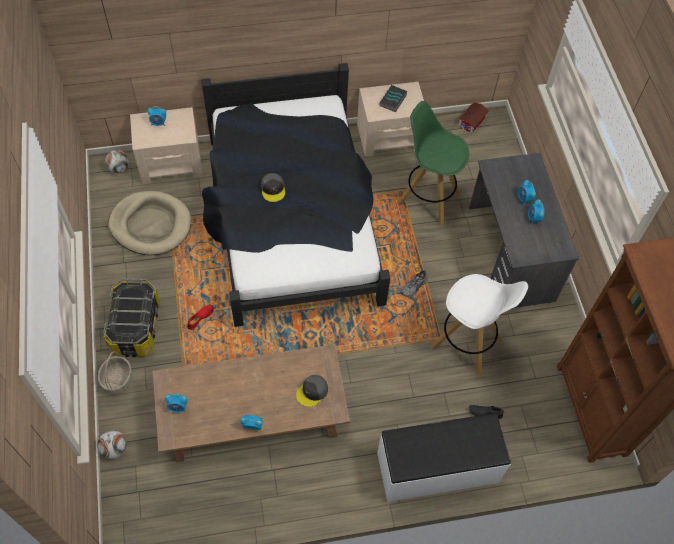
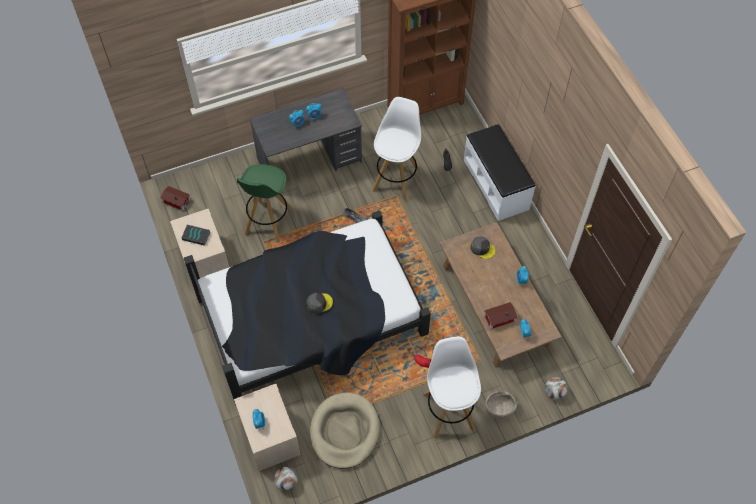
camera: 100 degrees left, 0 degrees up
storage box [103,279,160,357] -> white stool [423,336,481,439]
none -> toy house [484,302,518,329]

